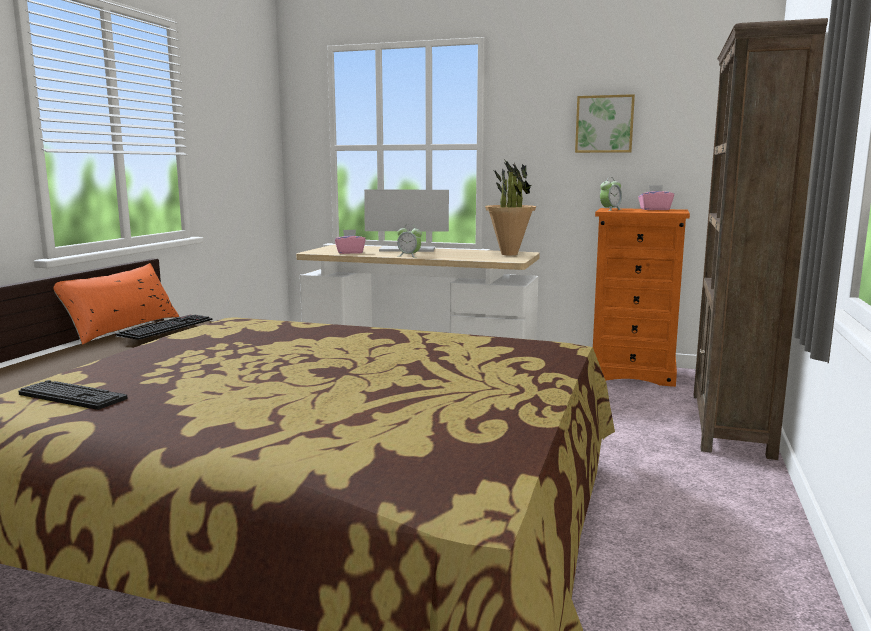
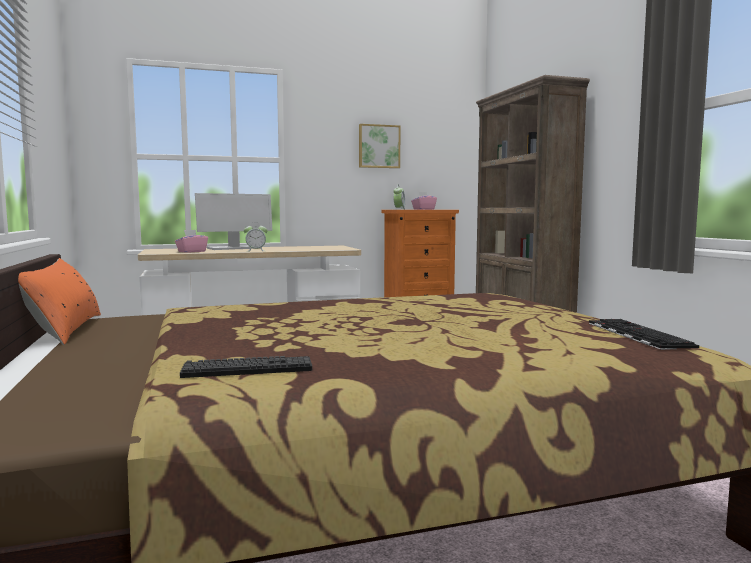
camera: 35 degrees left, 5 degrees down
keyboard [115,315,212,340] -> keyboard moved to [589,319,699,350]
potted plant [485,159,536,255] -> none

